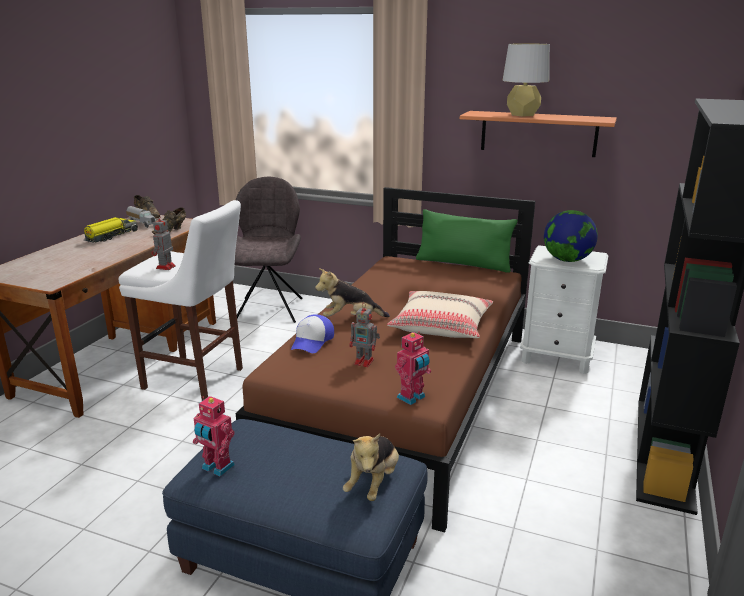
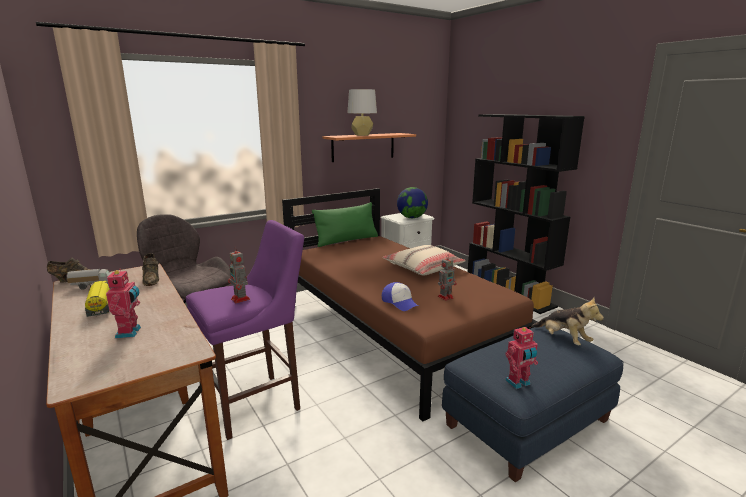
camera: 55 degrees left, 5 degrees down
white stool [119,200,243,401] -> purple stool [186,220,304,440]
plush toy [315,268,390,317] -> none
toy robot [395,332,431,405] -> toy robot moved to [106,269,141,338]

